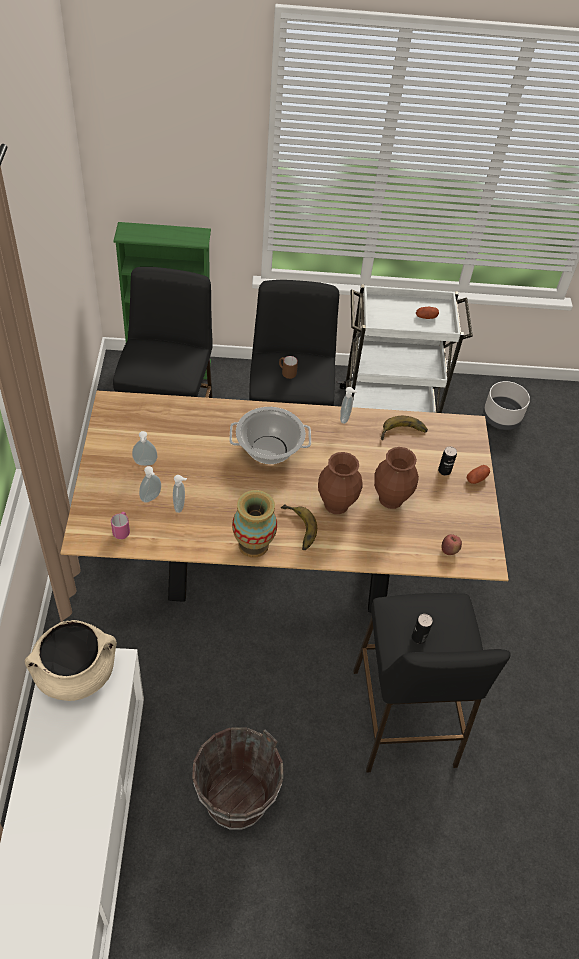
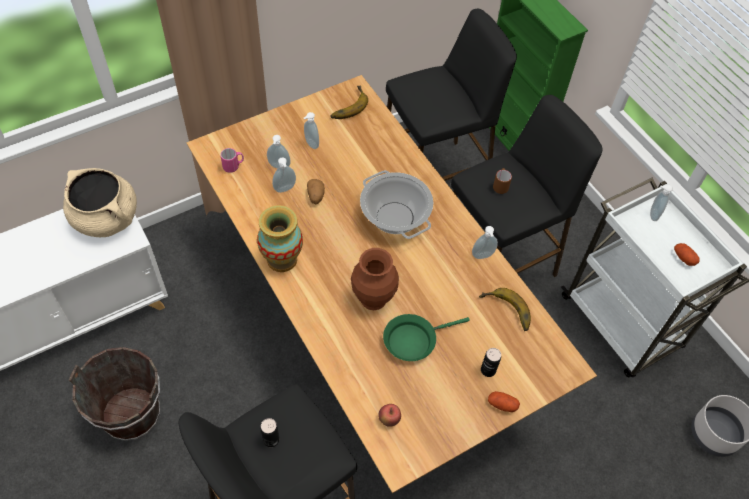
camera: 60 degrees right, 5 degrees up
banana [281,504,317,550] -> banana moved to [330,86,368,119]
brown vase [374,447,419,509] -> green frying pan [383,314,470,361]
none -> potato [307,179,325,204]
none -> soap dispenser [650,185,673,221]

